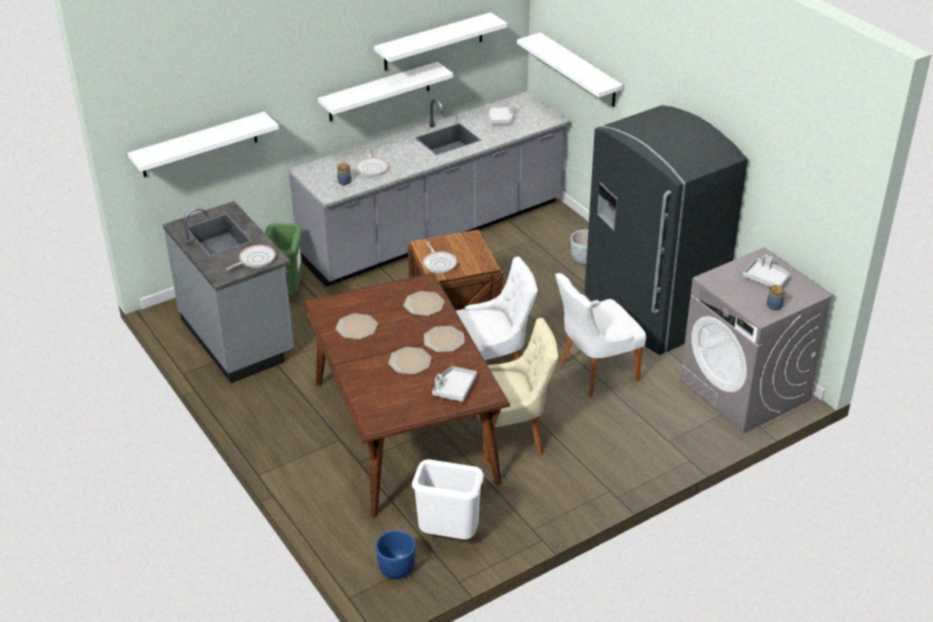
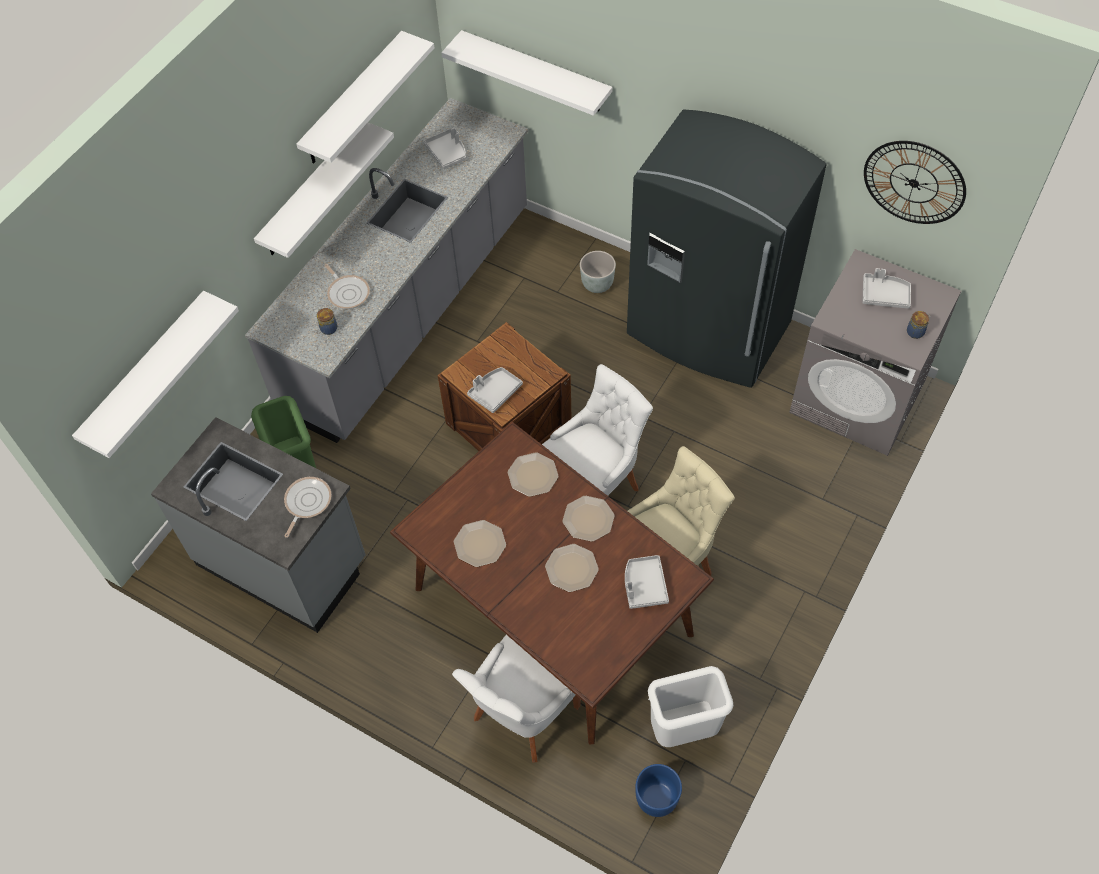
camera: 25 degrees left, 20 degrees up
frying pan [423,242,458,273] -> grey tray [467,367,523,413]
white chair [555,273,646,397] -> white chair moved to [452,635,581,763]
none -> wall clock [864,141,966,224]

